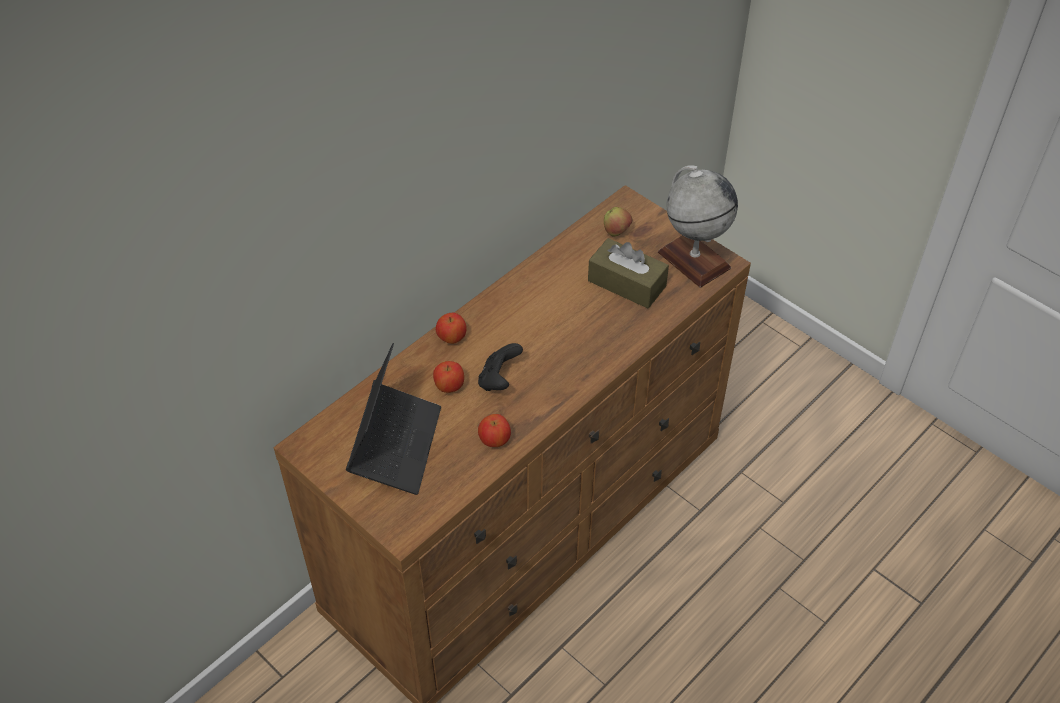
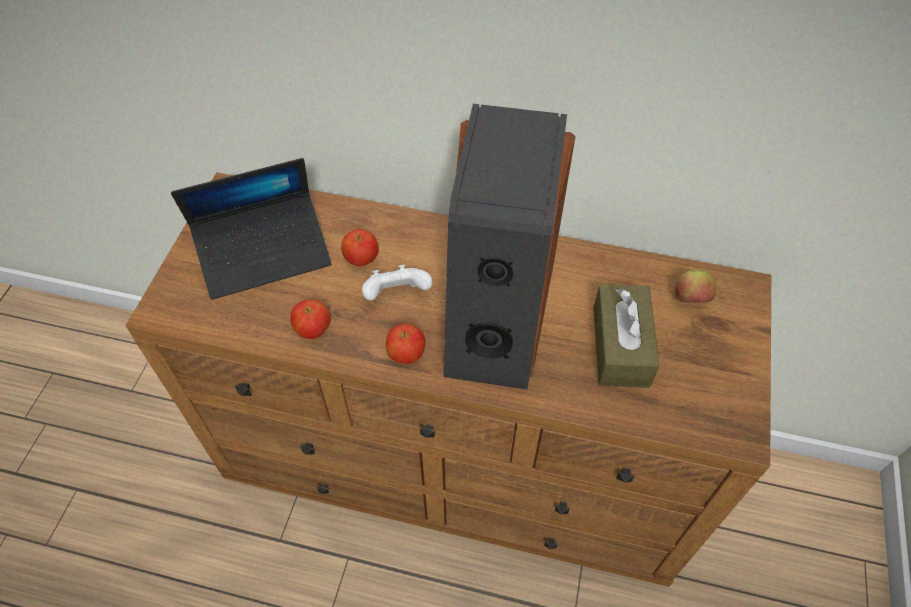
camera: 60 degrees right, 5 degrees up
apple [436,313,467,344] -> apple moved to [386,324,425,364]
black game controller [478,343,523,391] -> white game controller [362,265,432,301]
globe [658,165,738,288] -> none
none -> speaker [443,104,576,390]

